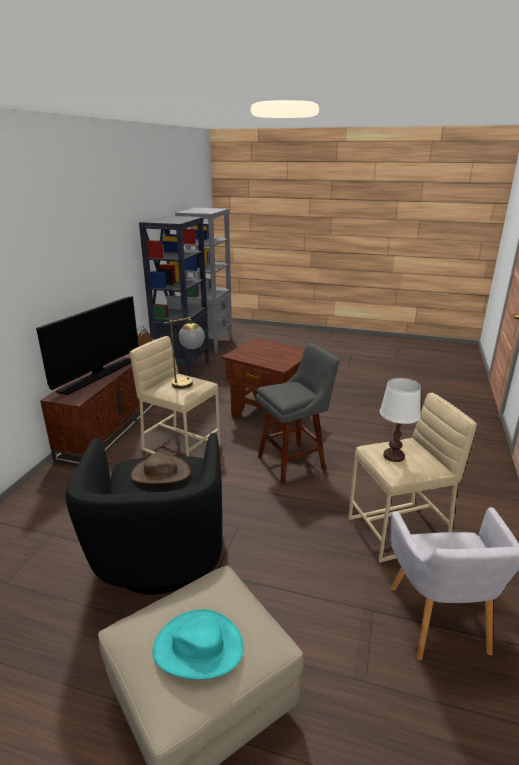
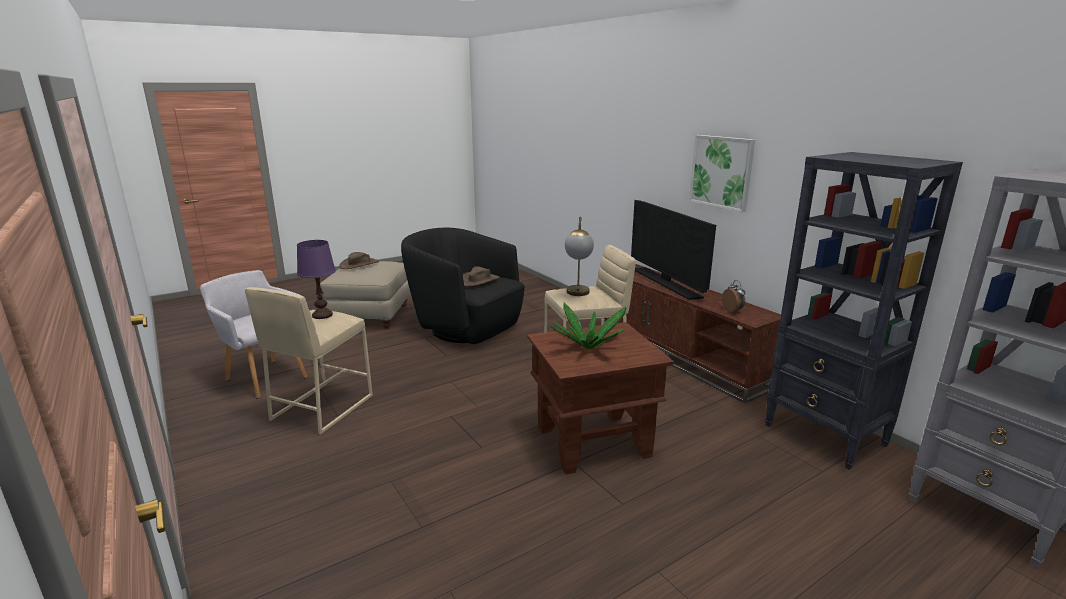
camera: 130 degrees right, 5 degrees down
turquoise hat [153,609,244,680] -> brown hat [339,252,380,269]
grey stool [256,343,339,484] -> none
white table lamp [380,378,421,462] -> purple table lamp [297,240,336,319]
none -> potted plant [550,302,627,349]
none -> picture [689,135,755,213]

